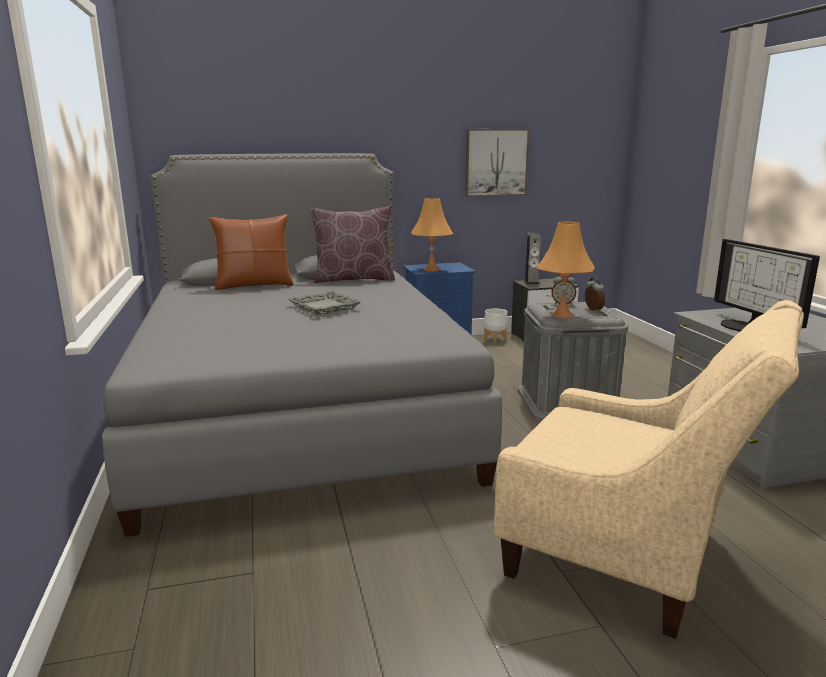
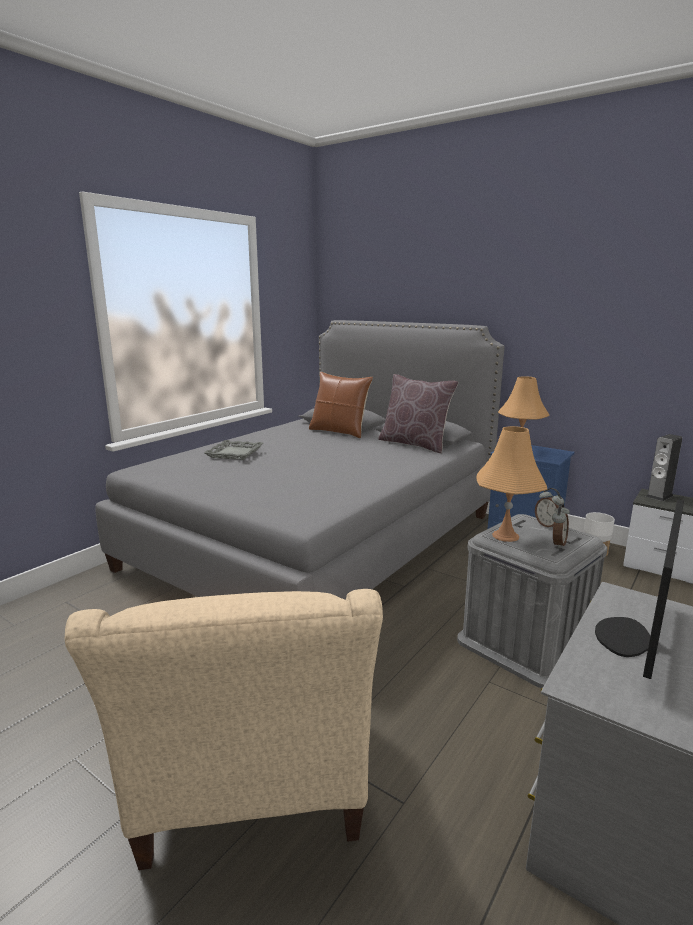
camera: 50 degrees right, 0 degrees up
grey tray [288,291,361,315] -> grey tray moved to [204,440,263,460]
picture [465,129,530,197] -> none

